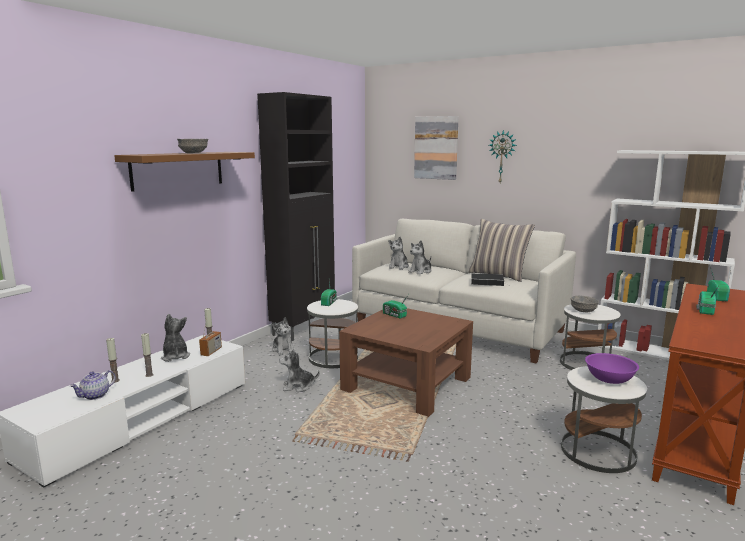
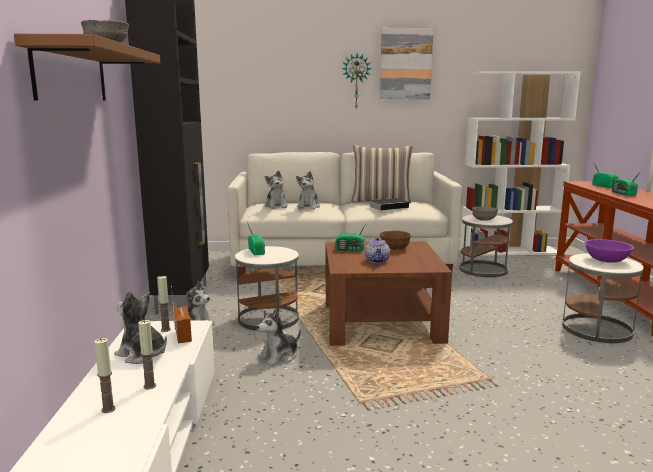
camera: 35 degrees left, 0 degrees up
teapot [70,370,116,400] -> teapot moved to [365,237,390,263]
picture [414,116,459,180] -> picture moved to [380,28,434,99]
none -> brown bowl [380,231,411,250]

